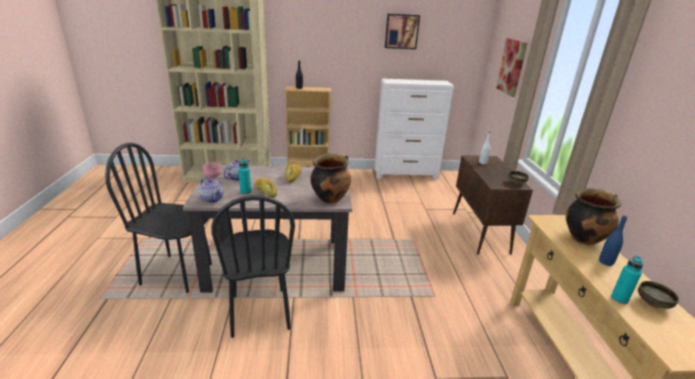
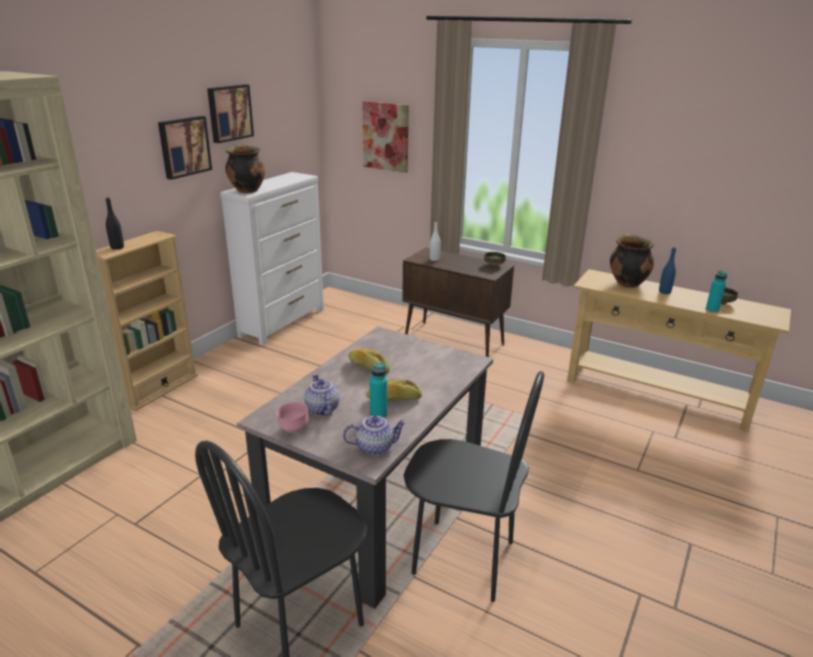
camera: 55 degrees left, 0 degrees up
cooking pot [311,153,351,204] -> cooking pot moved to [225,145,265,193]
none -> picture [158,116,212,180]

